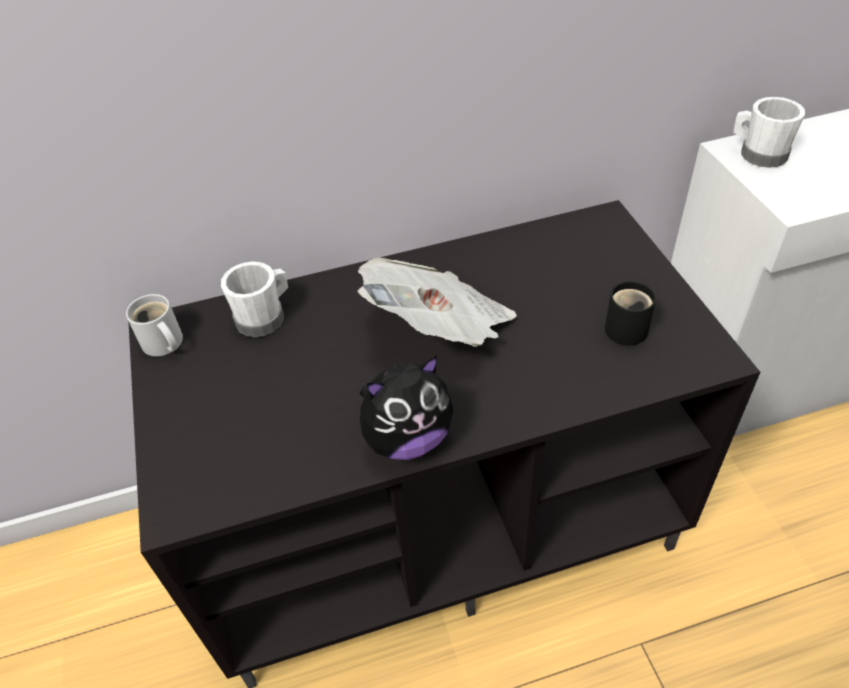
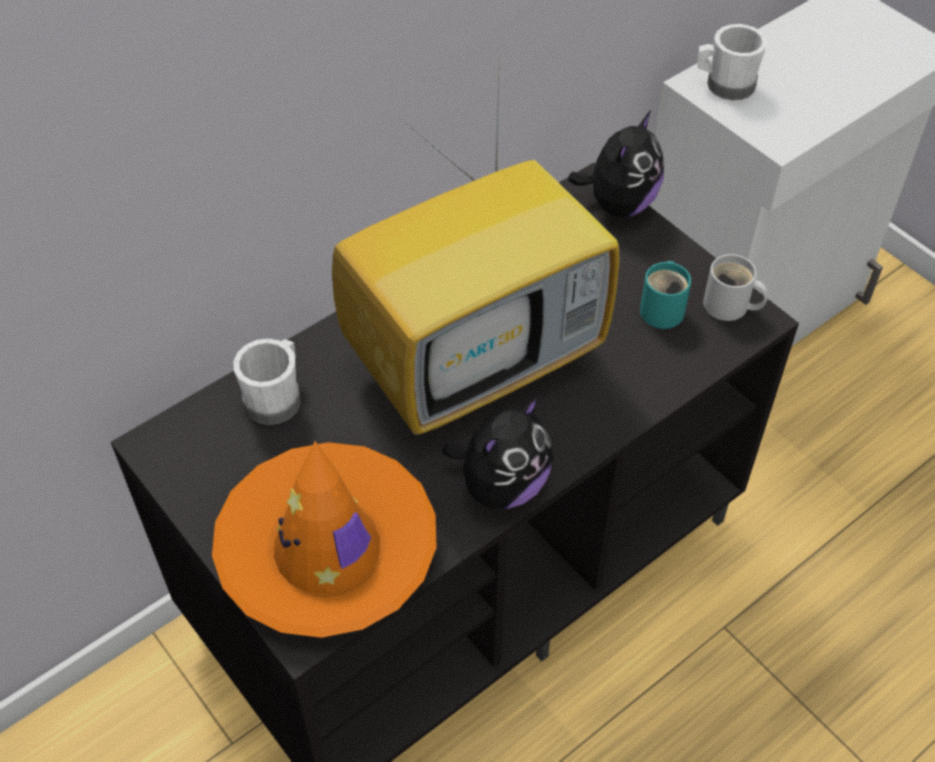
camera: 25 degrees left, 5 degrees up
white mug [126,294,183,356] -> white mug moved to [703,254,768,321]
newspaper [357,258,517,347] -> television [332,51,620,435]
black mug [605,281,656,345] -> turquoise mug [640,261,691,329]
none -> orange hat [212,441,437,638]
none -> plush toy [568,110,664,217]

